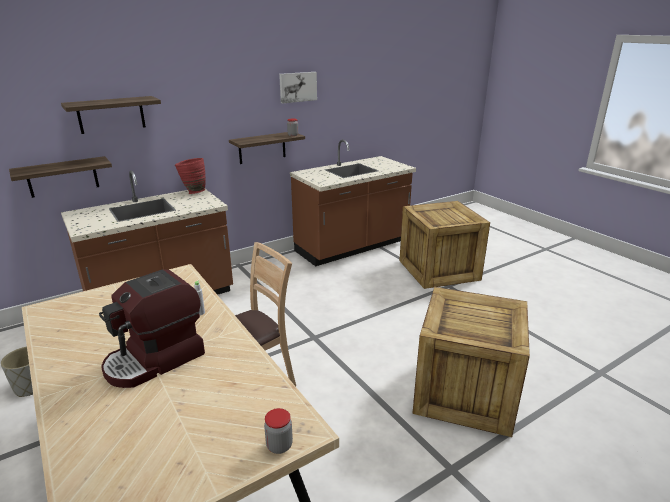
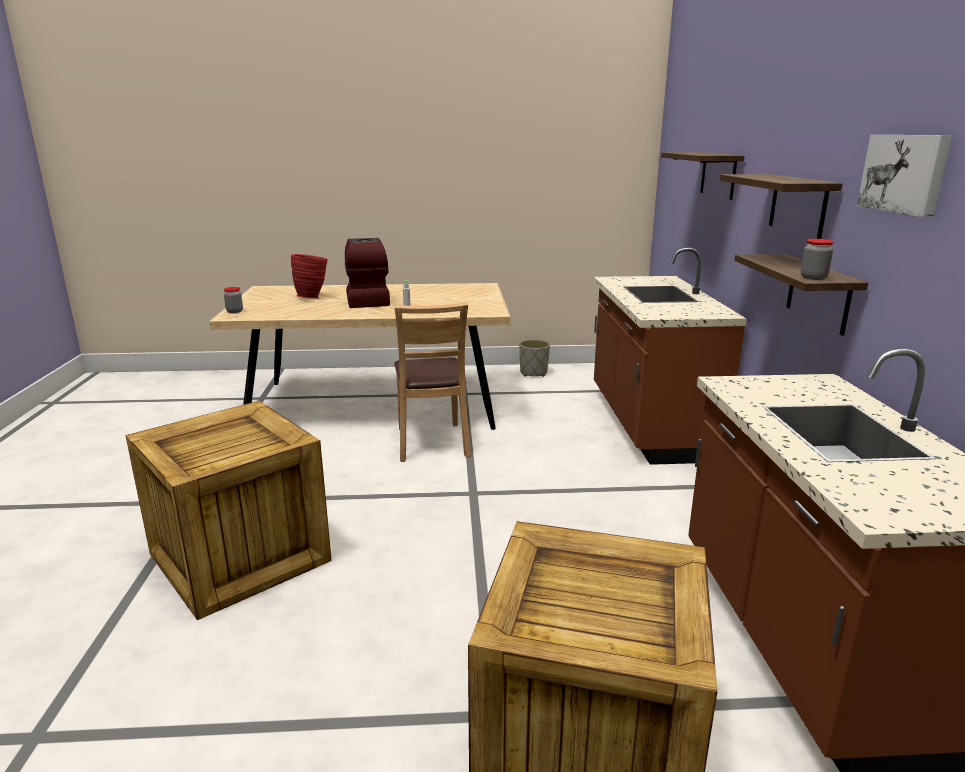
camera: 120 degrees right, 5 degrees down
shelf [9,156,112,198] -> shelf moved to [720,174,843,239]
red vase [175,158,206,194] -> red vase moved to [291,254,328,299]

